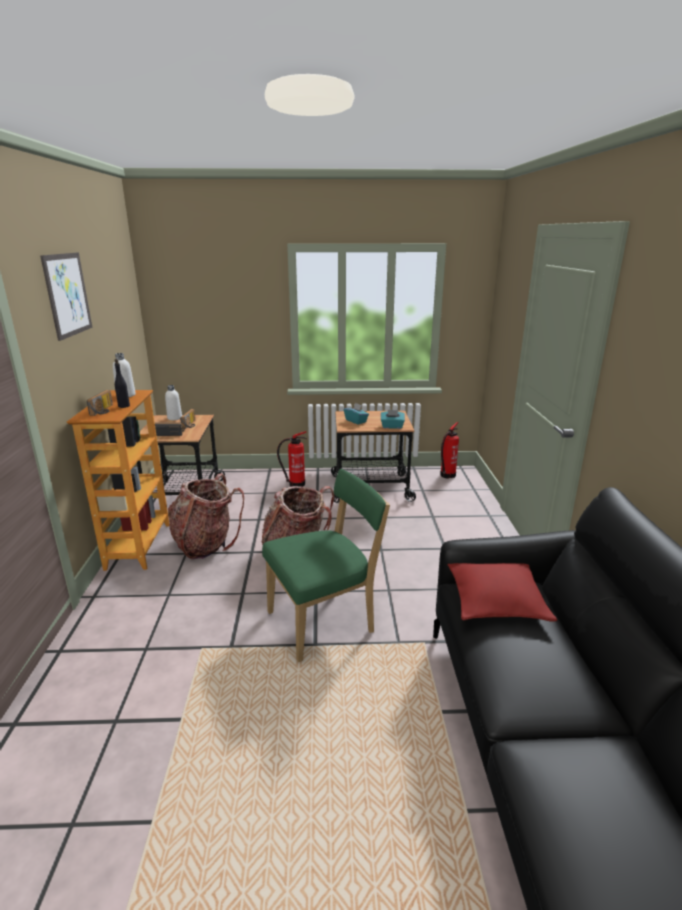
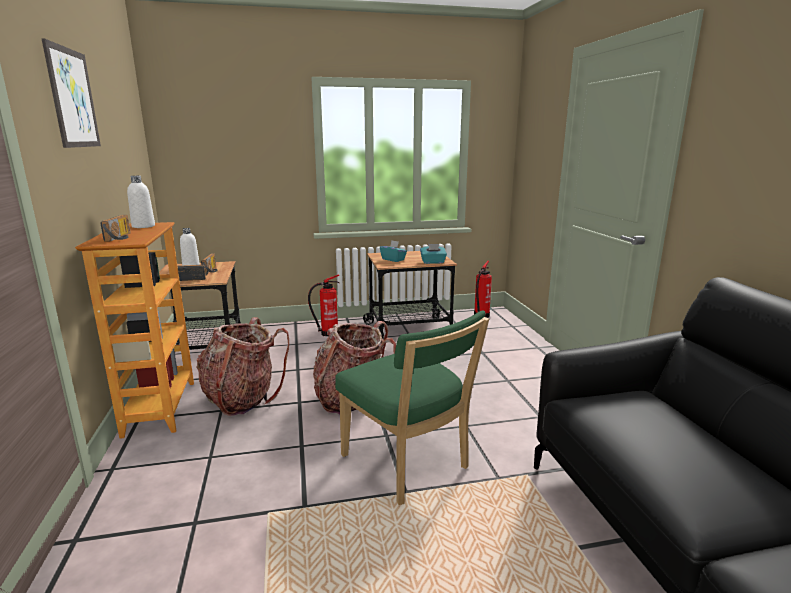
camera: 10 degrees left, 5 degrees down
black bottle [115,359,130,408] -> none
green chair [262,469,390,662] -> green chair turned 90 degrees clockwise [335,310,489,505]
red pillow [448,563,557,621] -> none

